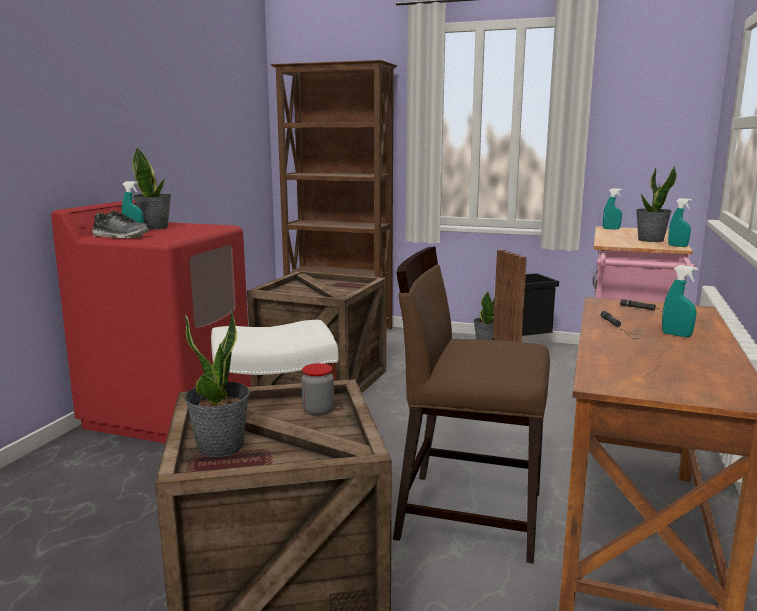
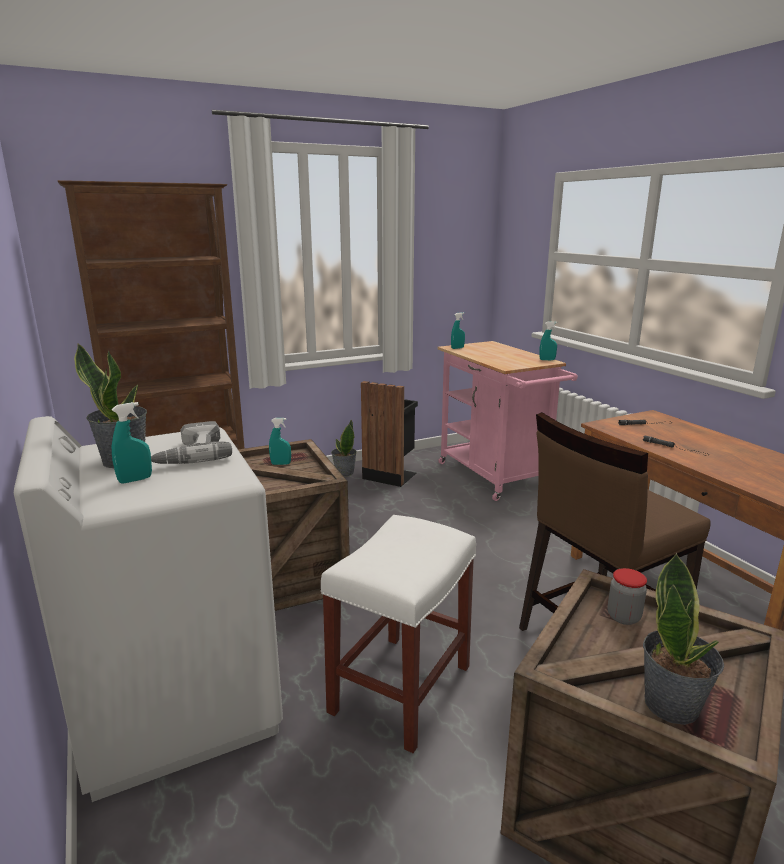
camera: 45 degrees left, 5 degrees up
red washing machine [51,200,251,444] -> white washing machine [14,416,283,802]
shoe [92,211,149,238] -> none
potted plant [636,166,677,242] -> none
turquoise spray bottle [662,265,698,337] -> turquoise spray bottle moved to [269,418,291,465]
none -> power drill [151,421,232,464]

